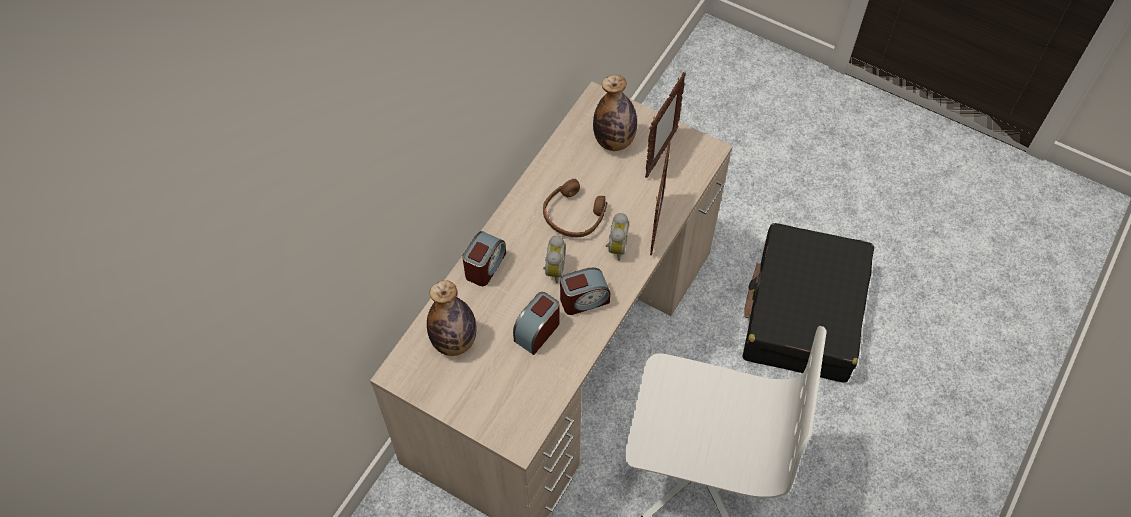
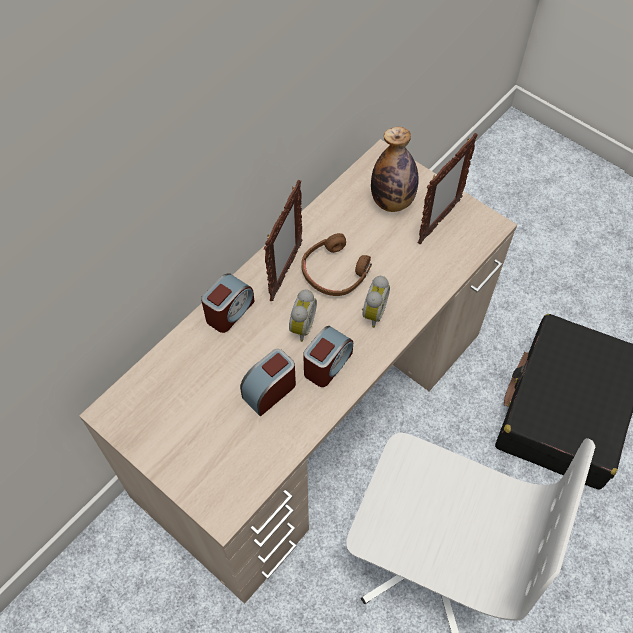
camera: 10 degrees right, 0 degrees up
bottle [427,280,476,356] -> none
alarm clock [560,268,610,315] -> alarm clock turned 45 degrees counterclockwise [303,326,353,387]
picture frame [650,142,671,255] -> picture frame moved to [264,180,303,302]

